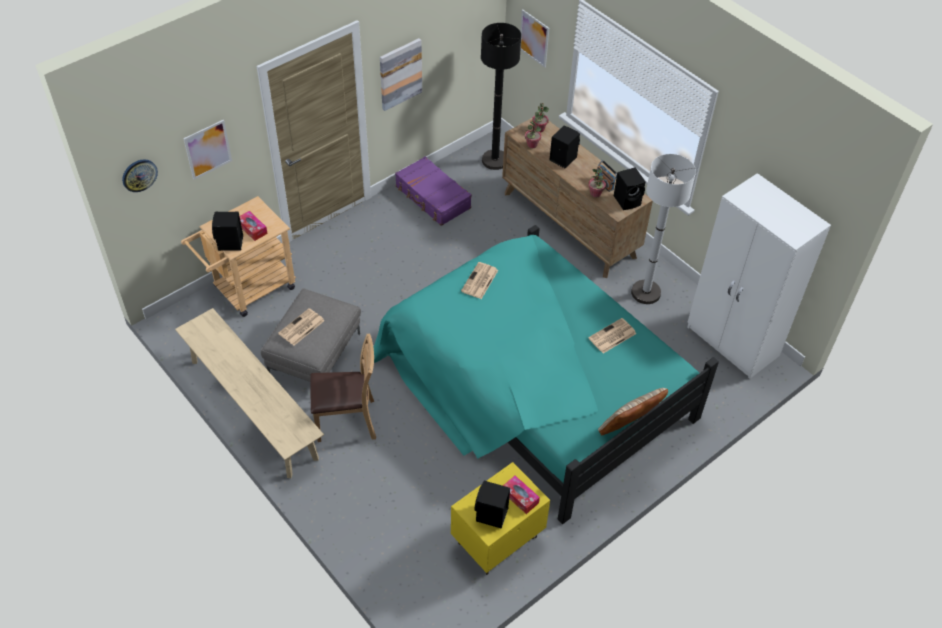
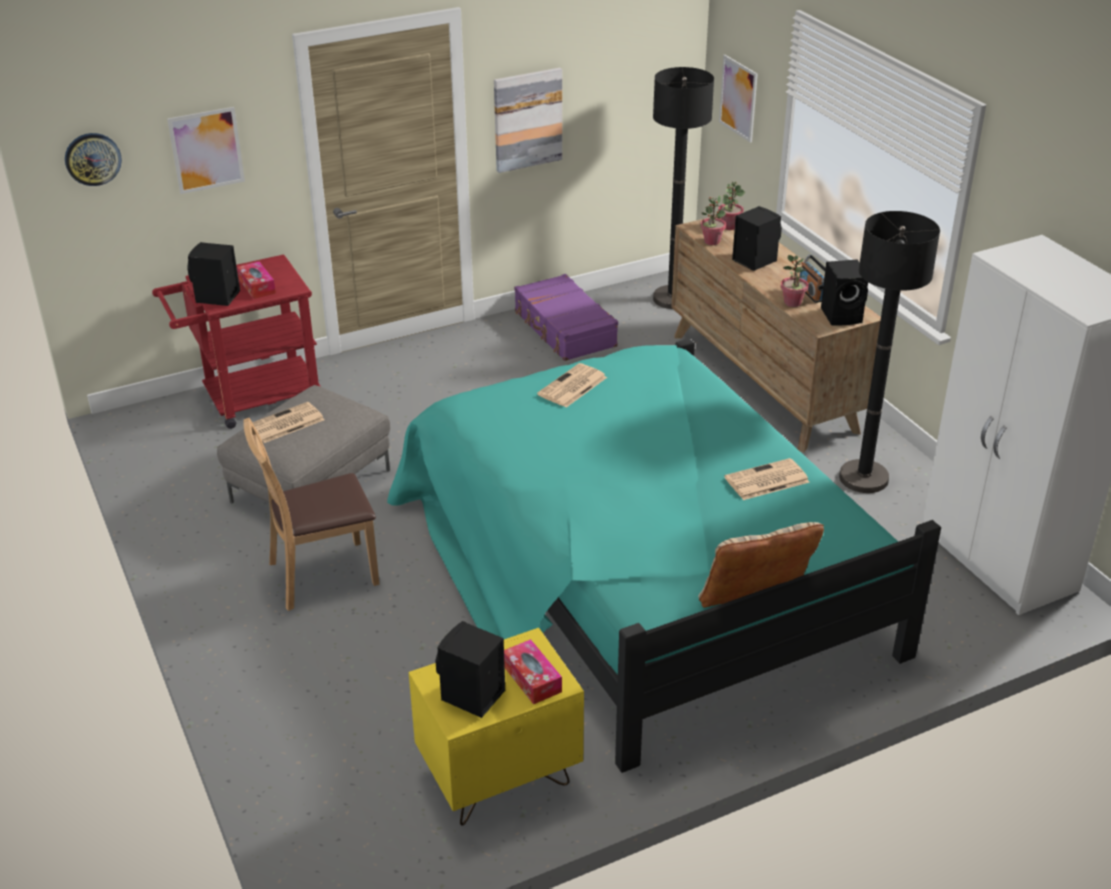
camera: 15 degrees right, 15 degrees down
beige bench [175,308,324,478] -> none
beige cart [181,196,296,317] -> red cart [152,254,321,429]
brown chair [310,334,376,442] -> brown chair turned 150 degrees clockwise [243,418,379,611]
white floor lamp [631,154,696,304] -> black floor lamp [839,211,940,493]

